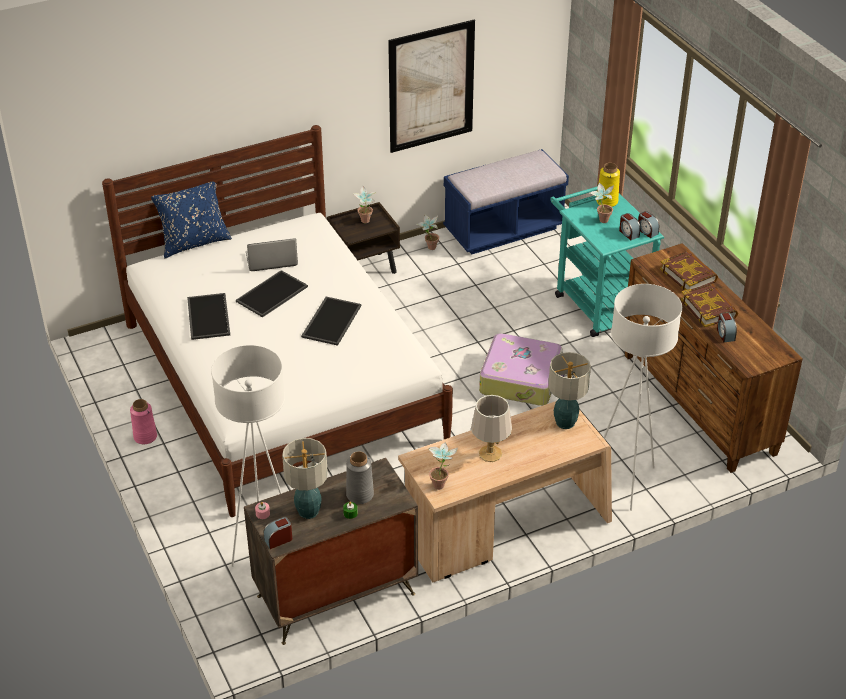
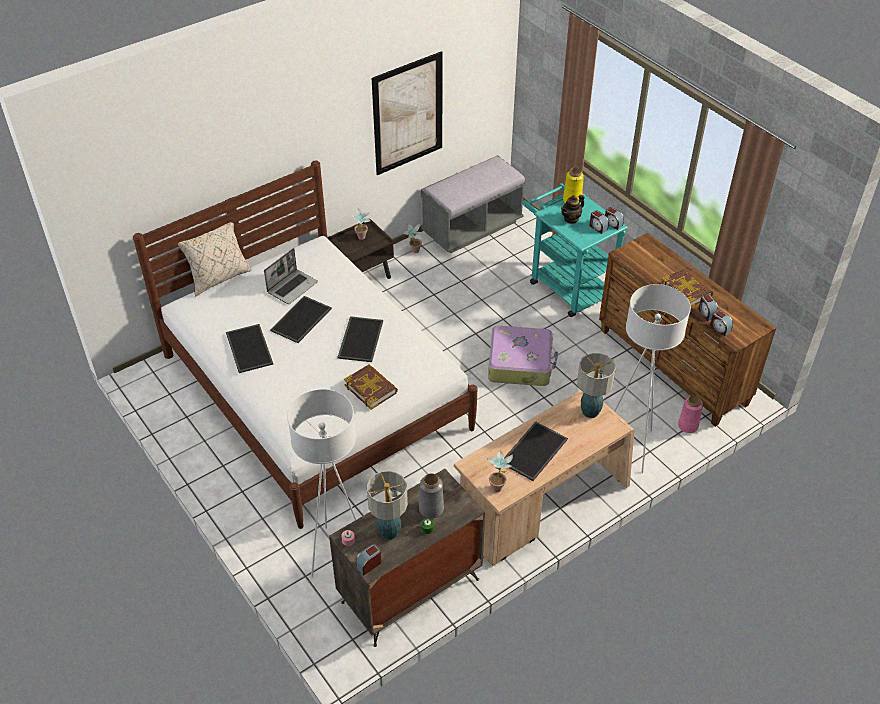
camera: 10 degrees left, 5 degrees up
pink vase [130,399,157,444] -> pink vase moved to [678,395,703,433]
blue pillow [151,181,232,259] -> beige pillow [178,222,252,296]
laptop [246,238,298,271] -> laptop turned 150 degrees clockwise [264,248,318,304]
blue bench [443,149,569,254] -> grey bench [421,155,526,253]
grey table lamp [471,395,512,462] -> tray [504,422,568,481]
potted plant [590,182,614,223] -> teapot [561,195,584,224]
book [660,251,718,290] -> book moved to [344,364,398,410]
none -> alarm clock [710,310,733,336]

